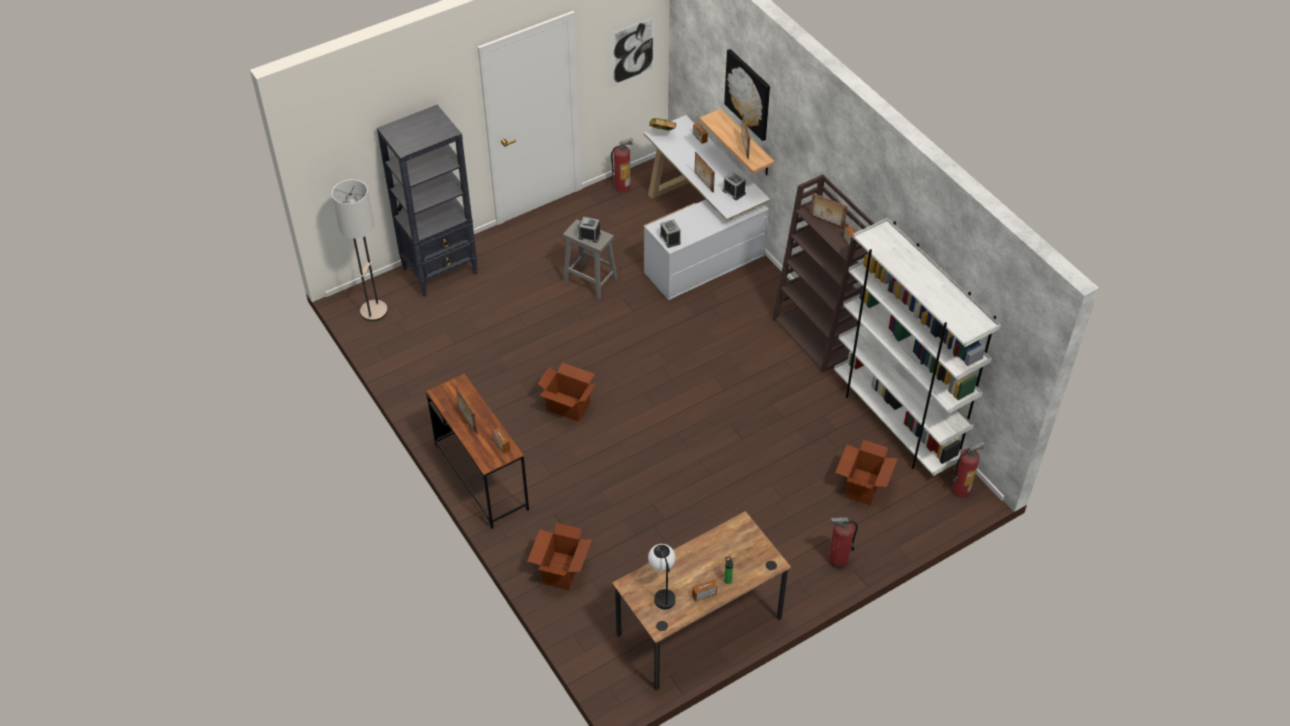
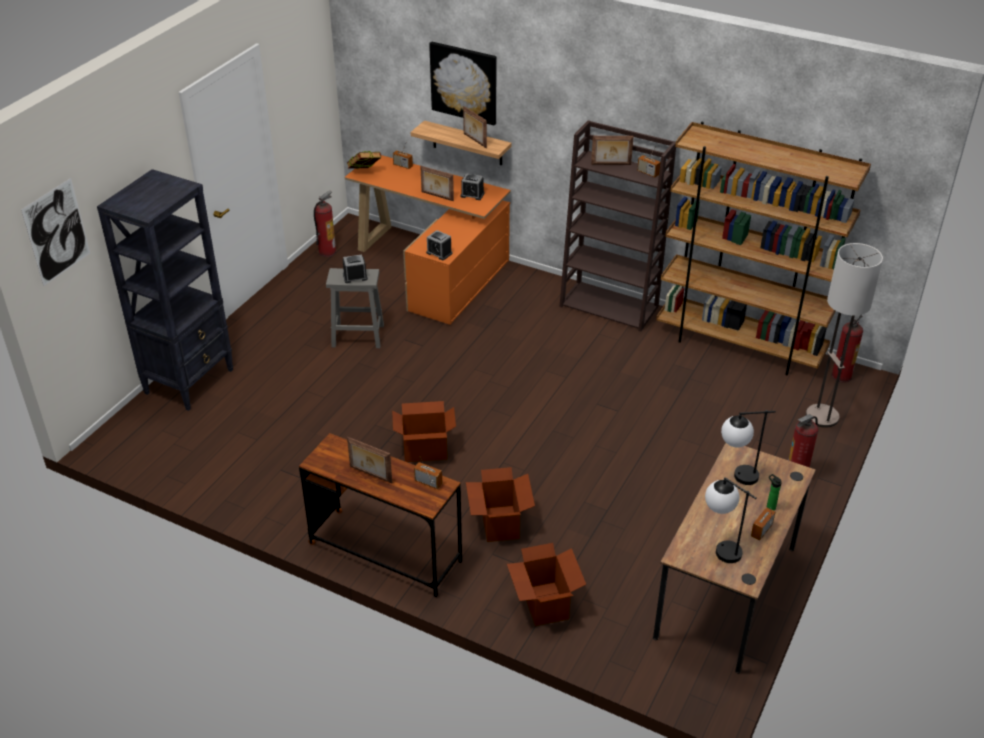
camera: 30 degrees left, 10 degrees down
floor lamp [332,179,388,321] -> floor lamp moved to [806,243,883,428]
picture [612,17,654,86] -> picture moved to [21,178,90,286]
white desk [644,115,770,300] -> orange desk [345,155,511,325]
white bookcase [834,218,1001,476] -> brown bookcase [656,122,871,375]
cardboard box [835,440,898,505] -> cardboard box moved to [466,467,535,542]
none -> table lamp [721,410,776,485]

